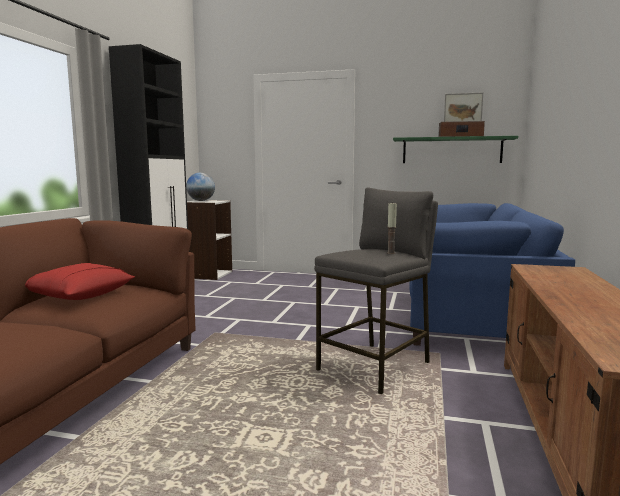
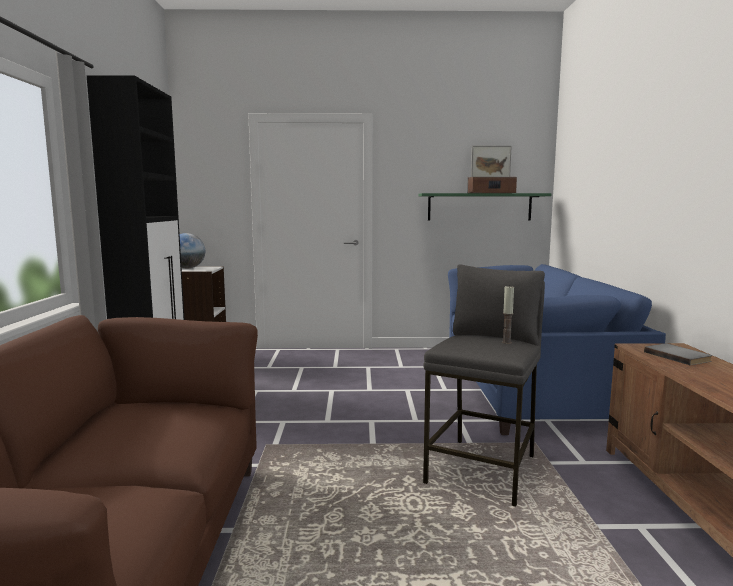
camera: 15 degrees left, 0 degrees up
red pillow [25,263,135,300] -> none
none -> grey book [644,343,712,366]

